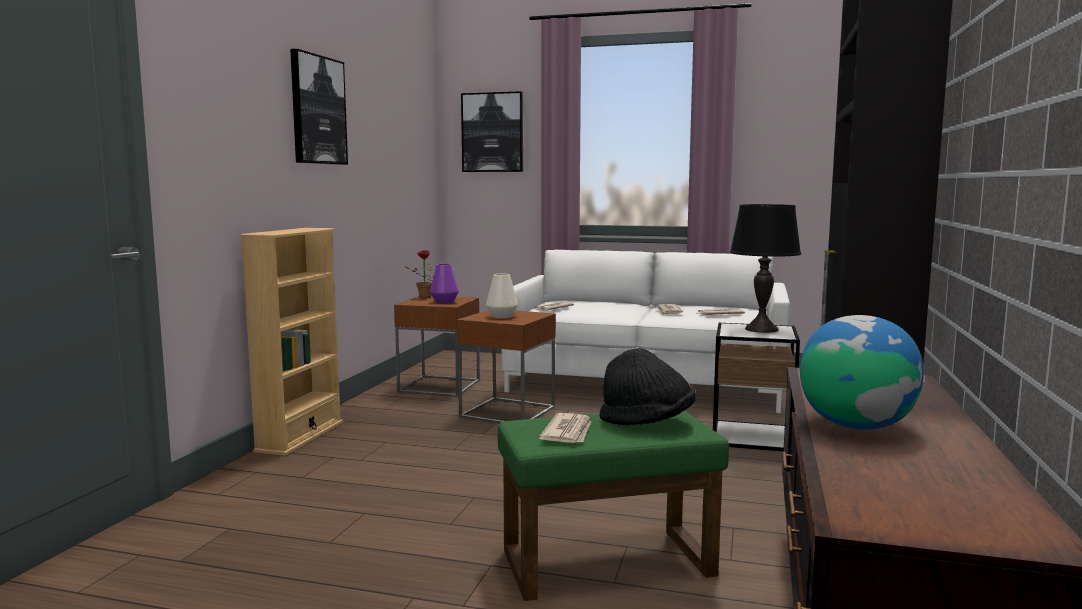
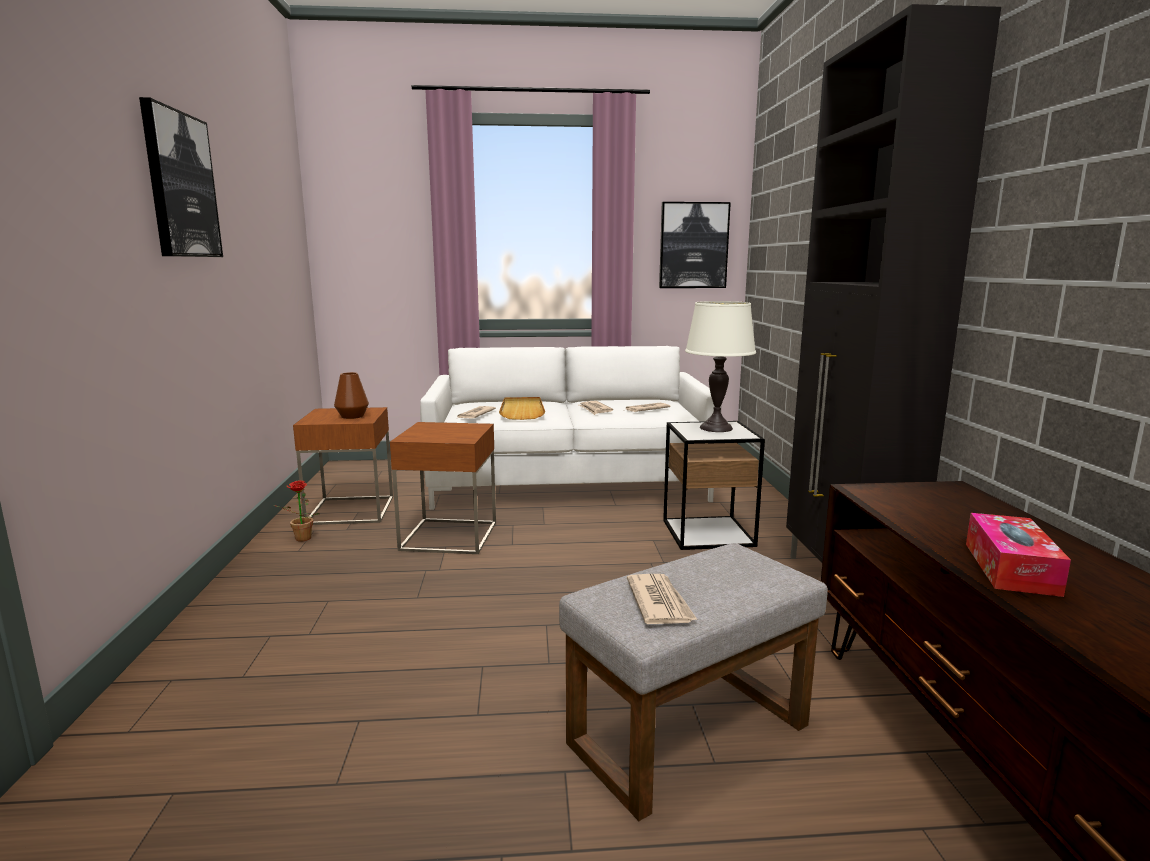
camera: 20 degrees left, 5 degrees up
beige bookcase [240,228,343,456] -> none
potted plant [406,250,434,298] -> potted plant moved to [276,480,320,542]
purple vase [430,264,459,303] -> brown vase [334,372,369,419]
picture [461,91,523,172] -> picture moved to [659,202,731,288]
white vase [486,274,518,319] -> none
green ottoman [498,410,729,601] -> grey ottoman [559,543,828,821]
black hat [600,348,696,425] -> none
black table lamp [730,204,801,333] -> white table lamp [685,301,756,432]
globe [800,315,924,430] -> tissue box [966,513,1071,597]
none -> beige tray [499,397,545,420]

